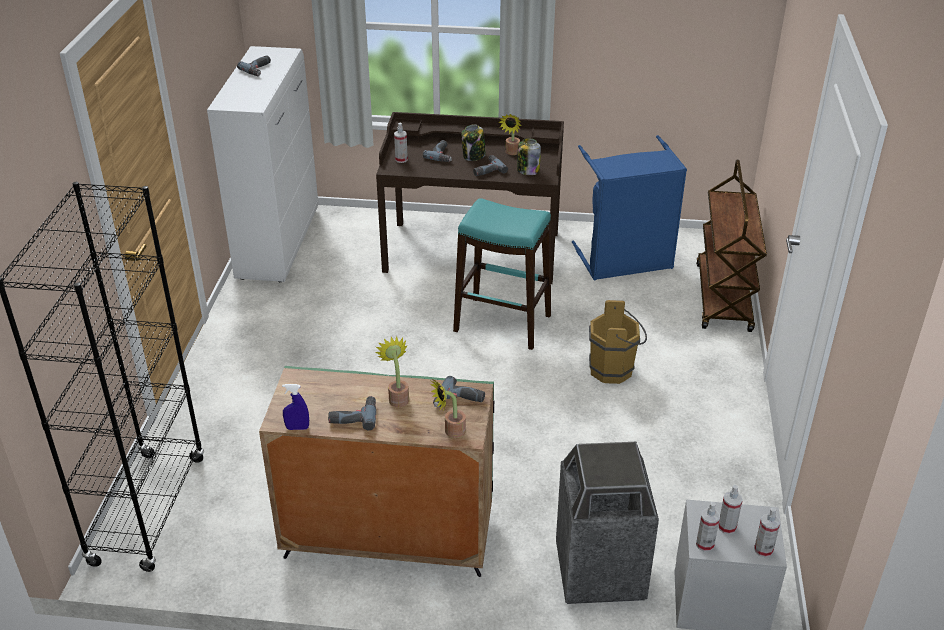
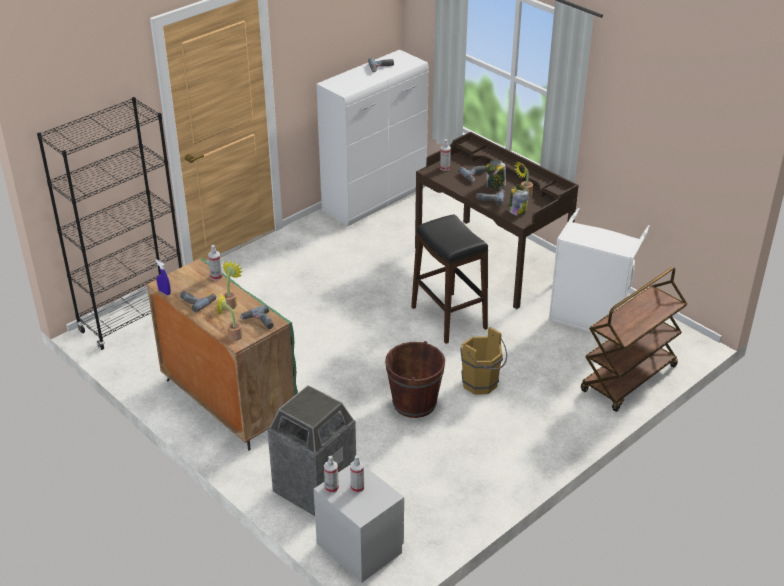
camera: 40 degrees right, 0 degrees up
turquoise stool [453,198,551,350] -> black stool [411,215,488,344]
blue laundry basket [572,135,687,281] -> white laundry basket [548,208,650,335]
spray bottle [754,507,780,558] -> spray bottle moved to [208,245,223,281]
none -> brown bucket [385,341,445,418]

